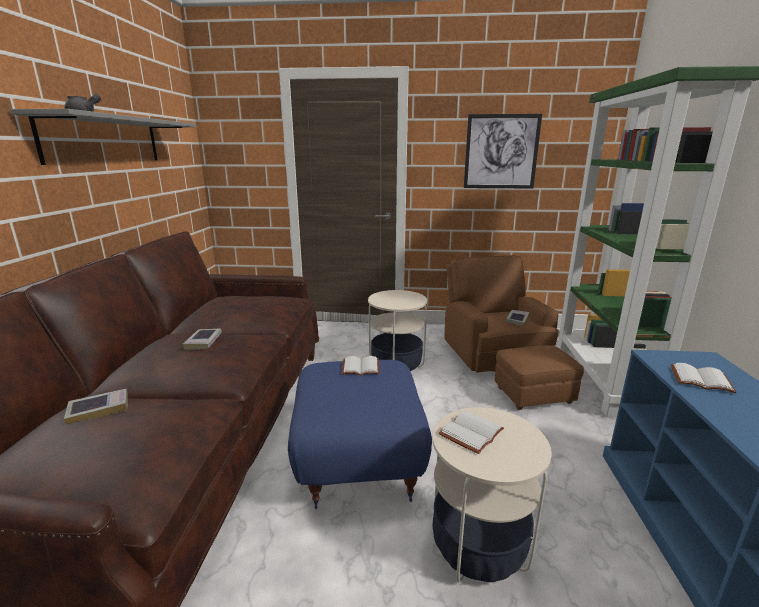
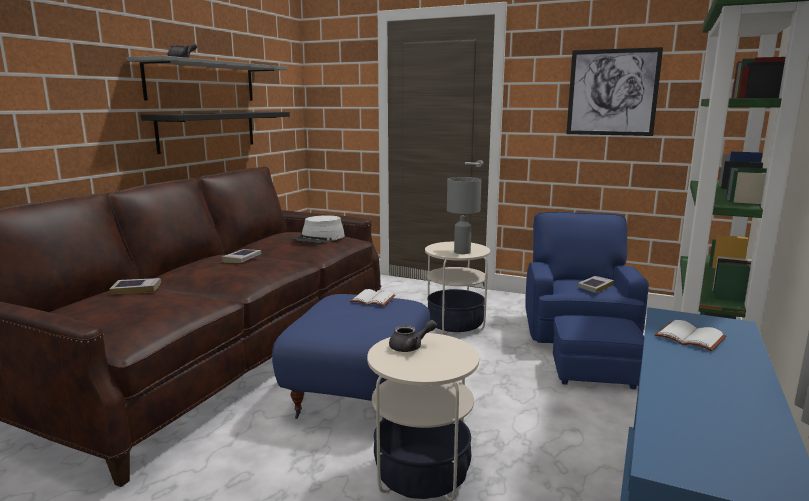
camera: 20 degrees right, 5 degrees down
white book [439,410,504,454] -> grey teapot [389,320,437,352]
brown armchair [444,255,584,410] -> blue armchair [525,212,649,389]
none -> black shelf [141,112,290,154]
none -> grey hat [293,215,345,243]
none -> grey table lamp [447,177,481,254]

